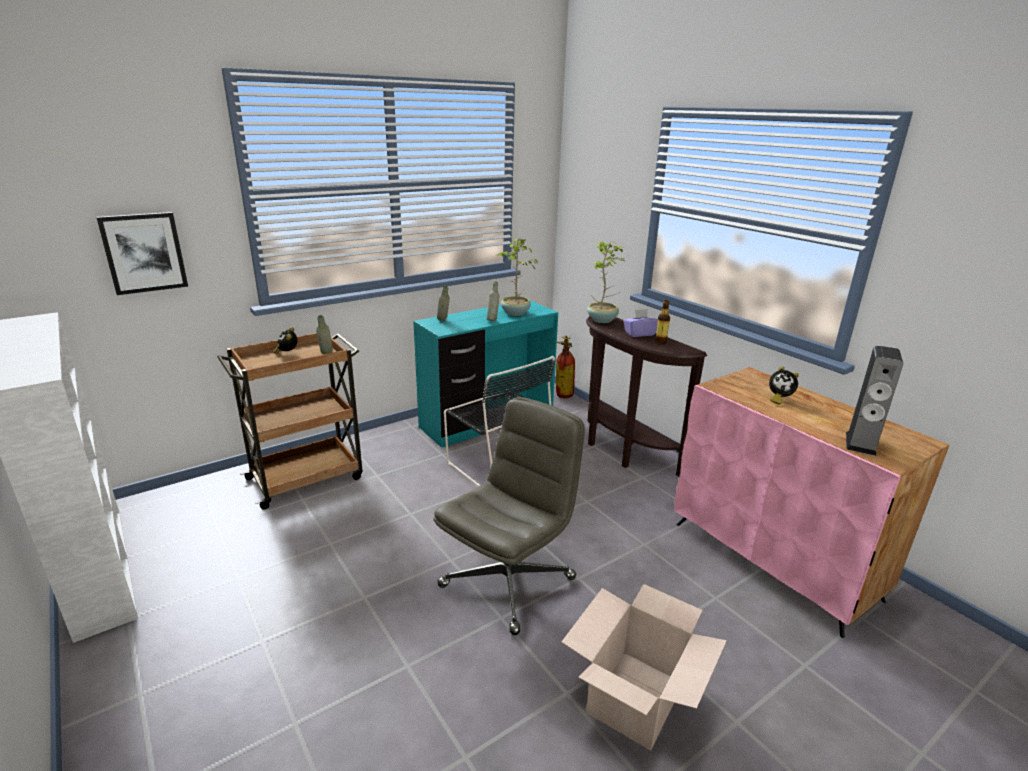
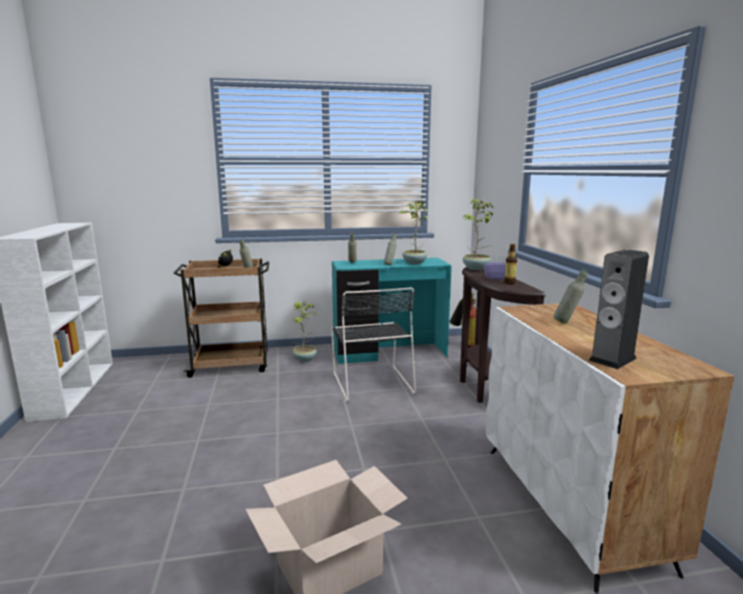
camera: 25 degrees right, 10 degrees down
picture [96,212,188,295] -> none
grey office chair [433,397,585,635] -> none
pink cabinet [674,367,950,638] -> white cabinet [485,303,734,593]
alarm clock [769,366,799,405] -> grey bottle [554,269,588,324]
none -> potted plant [293,301,317,362]

